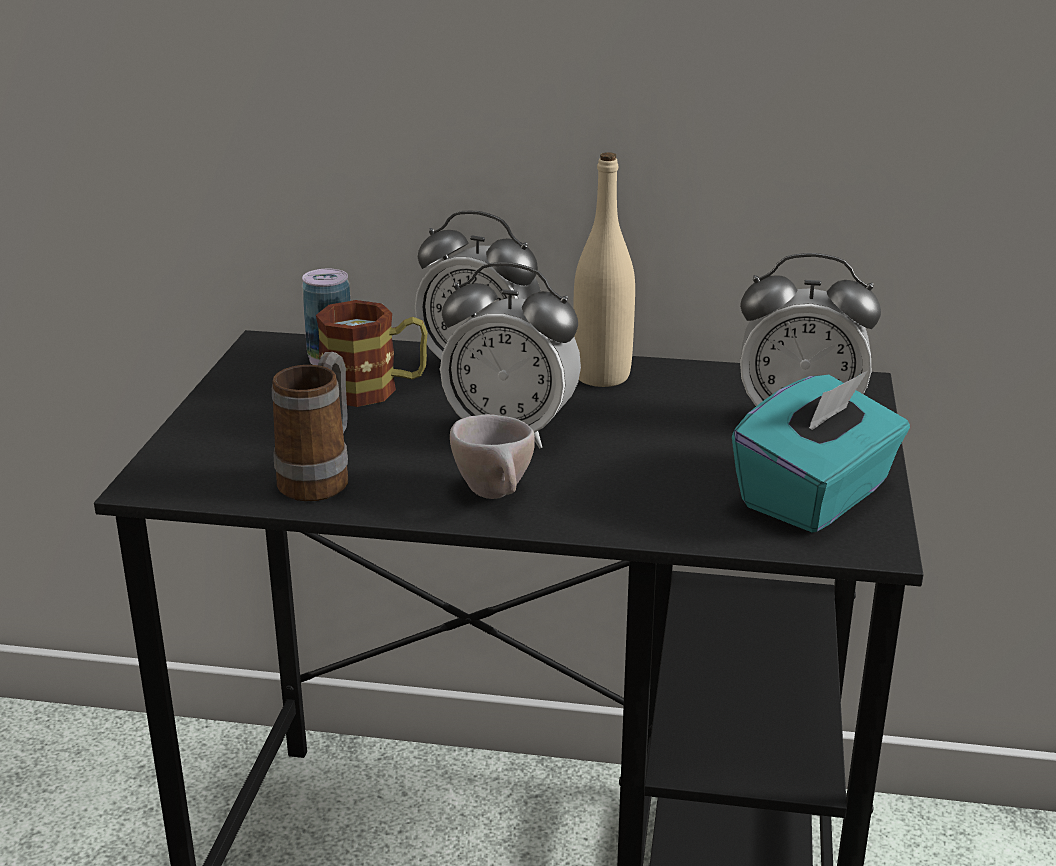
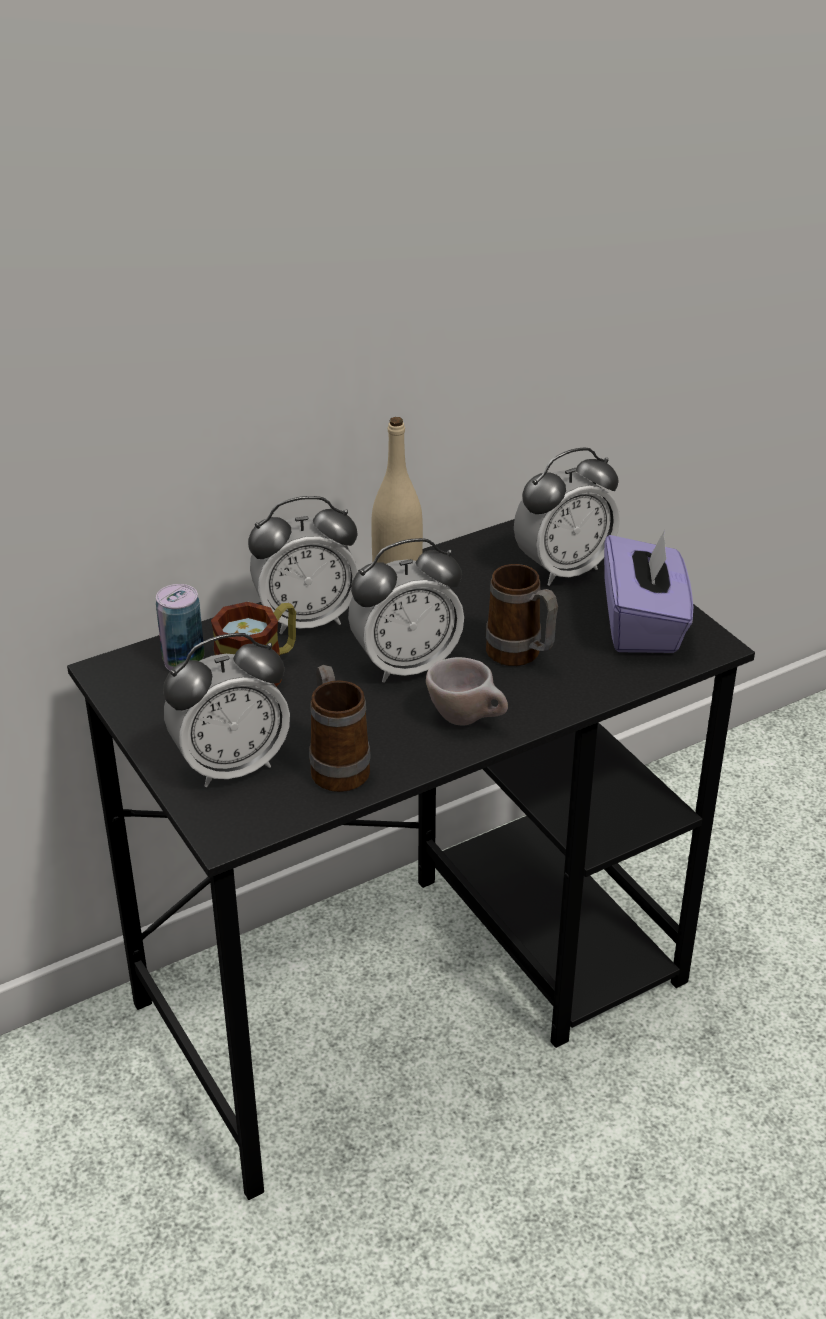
camera: 40 degrees left, 10 degrees up
turquoise tissue box [732,371,910,533] -> purple tissue box [604,530,693,653]
none -> alarm clock [163,633,290,787]
none -> mug [486,564,558,666]

